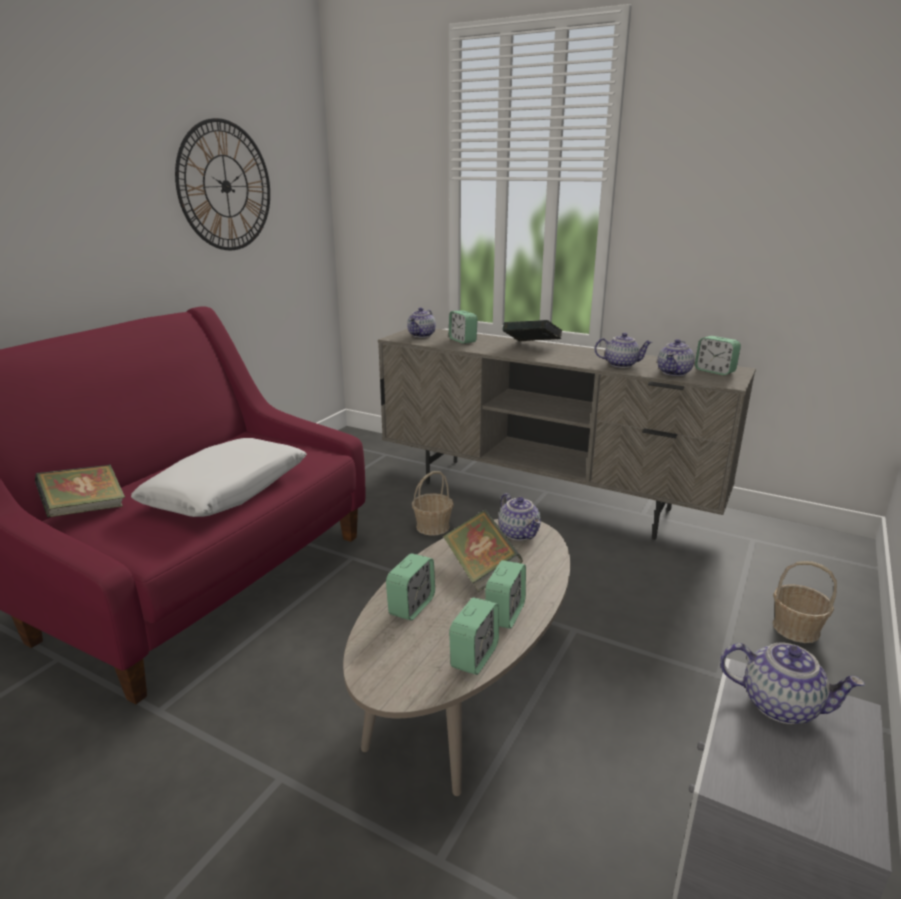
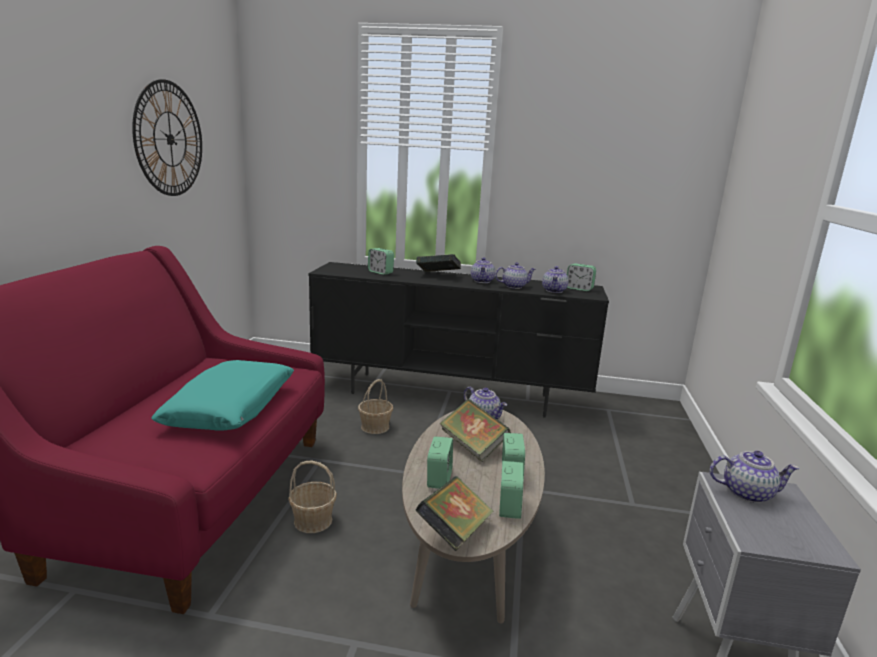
camera: 20 degrees left, 5 degrees down
book [35,464,125,517] -> book moved to [416,476,493,551]
white pillow [131,438,307,517] -> turquoise pillow [151,360,294,431]
beige tv stand [378,328,756,540] -> black tv stand [308,262,609,418]
teapot [407,308,436,338] -> teapot moved to [471,257,495,283]
basket [773,561,837,643] -> basket moved to [288,460,337,533]

